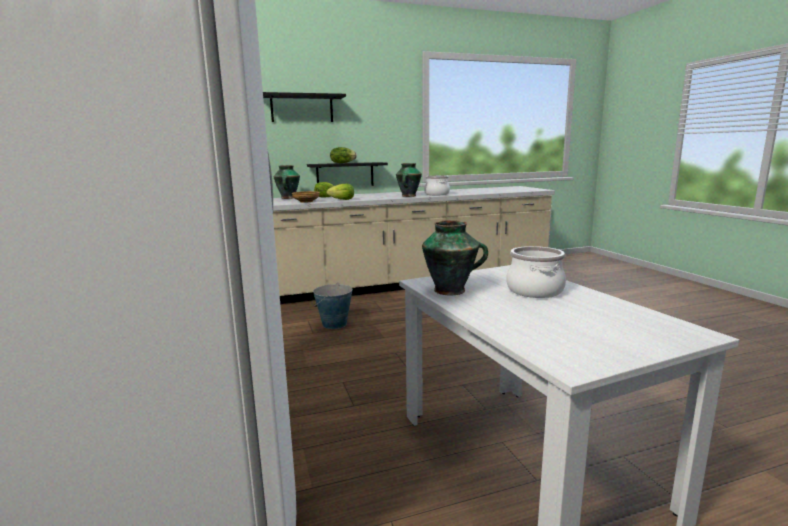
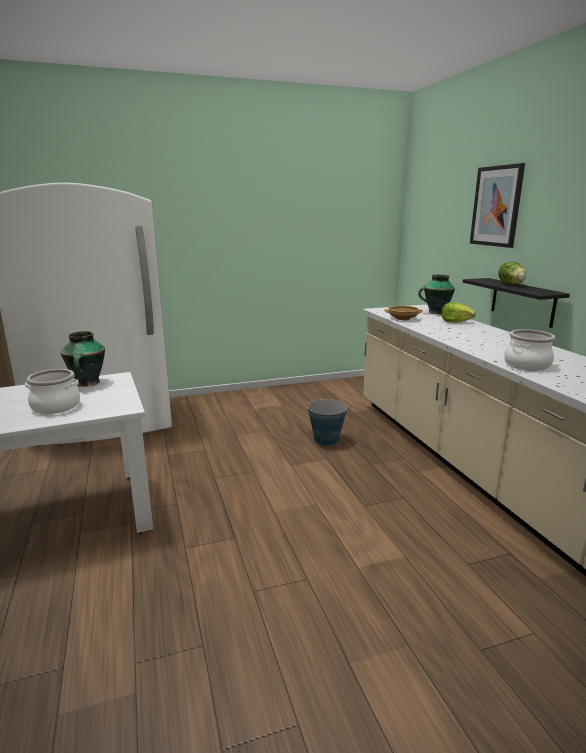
camera: 90 degrees right, 5 degrees up
black shelf [263,92,346,122] -> picture [470,163,525,248]
lettuce [326,184,354,200] -> none
vase [396,163,422,197] -> none

